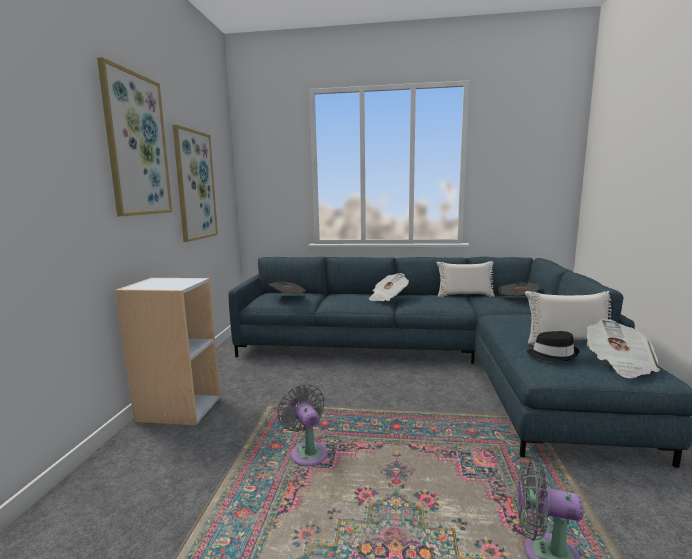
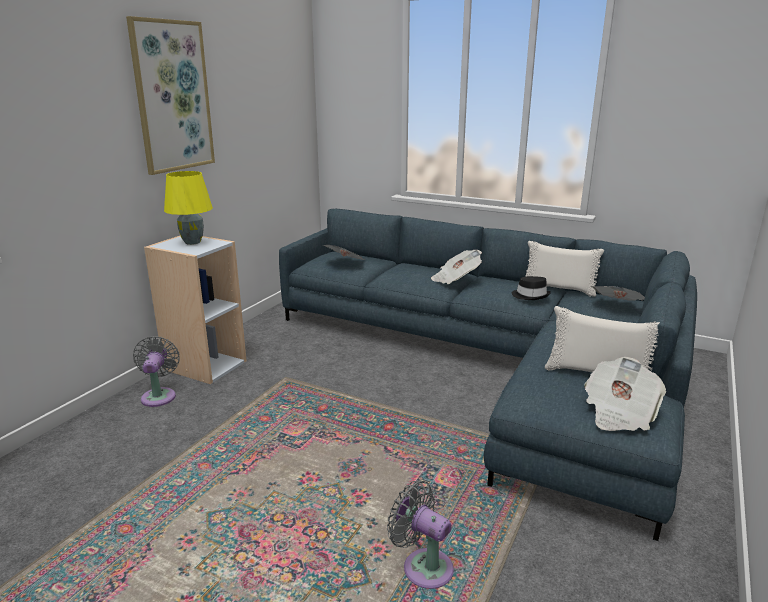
camera: 20 degrees right, 10 degrees up
picture [173,125,218,242] -> none
grey fan [277,384,328,466] -> grey fan moved to [133,336,180,407]
black hat [527,331,580,361] -> black hat moved to [512,276,551,300]
none -> yellow table lamp [164,171,213,245]

